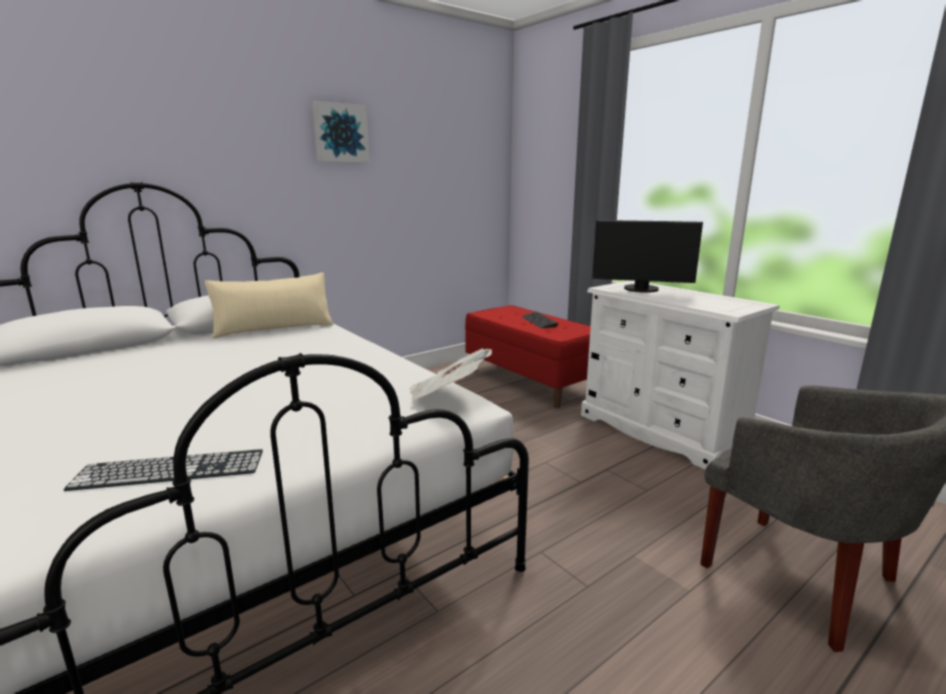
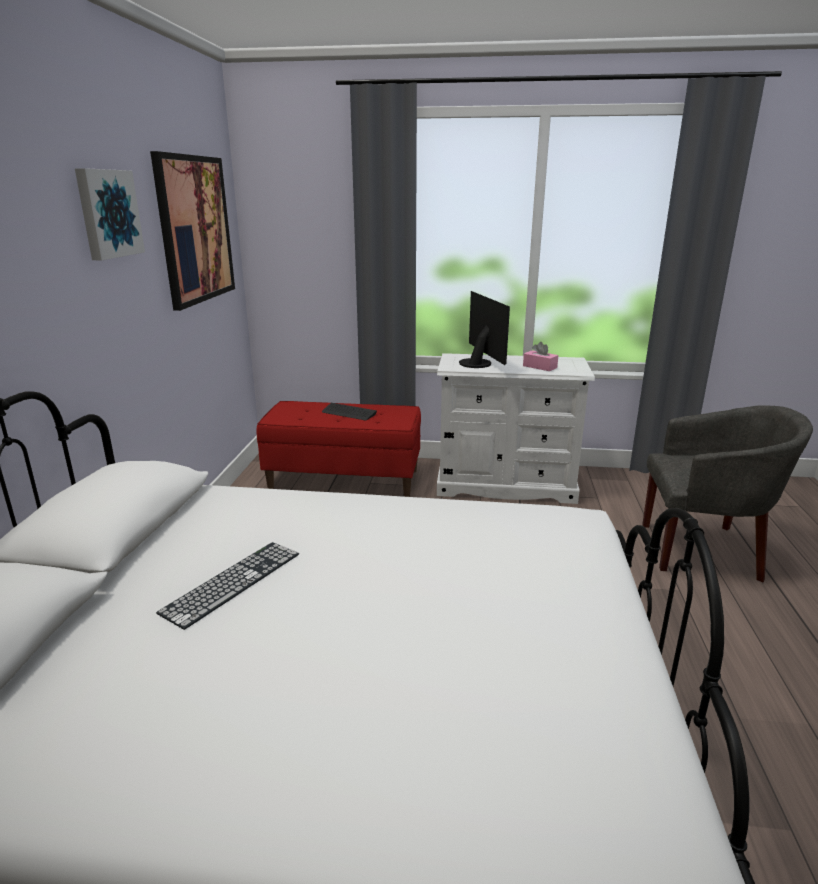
camera: 45 degrees left, 5 degrees up
keyboard [64,449,263,491] -> keyboard moved to [156,542,299,630]
beige pillow [204,272,333,338] -> none
newspaper [410,348,492,401] -> none
monitor [592,220,703,293] -> monitor turned 75 degrees counterclockwise [459,291,510,368]
none -> picture [150,151,235,311]
none -> pink tissue box [523,342,558,371]

